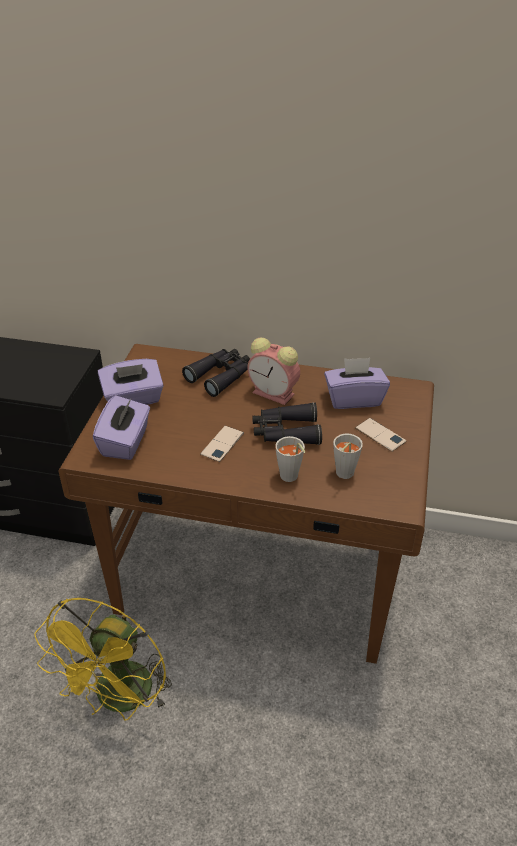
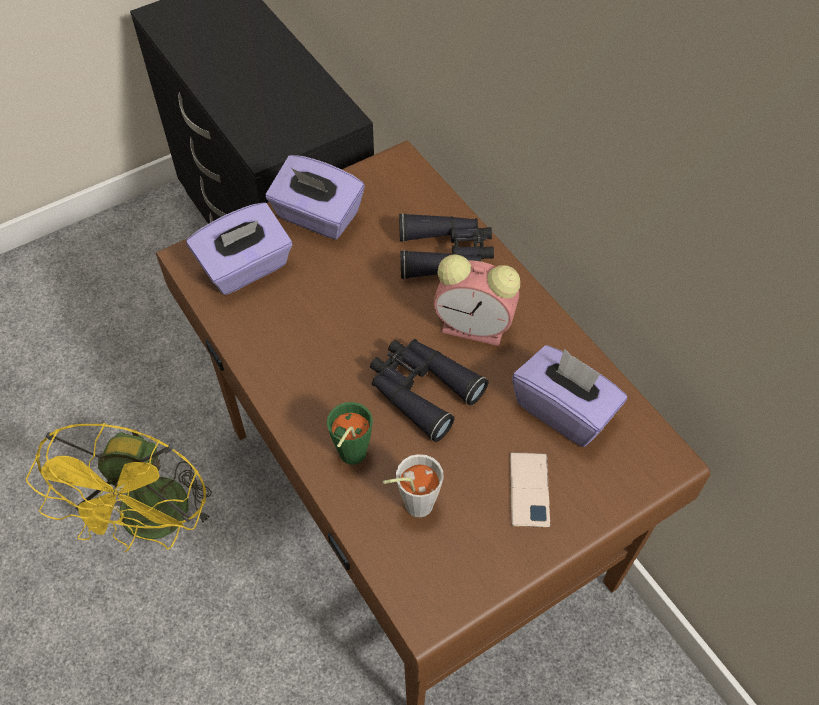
camera: 45 degrees right, 15 degrees up
yellow fan [34,598,172,720] -> yellow fan turned 60 degrees counterclockwise [26,423,212,552]
phone [200,426,244,462] -> none
alarm clock [247,338,300,405] -> alarm clock turned 60 degrees counterclockwise [433,254,520,346]
grey cup [276,436,305,482] -> green cup [327,402,373,465]

